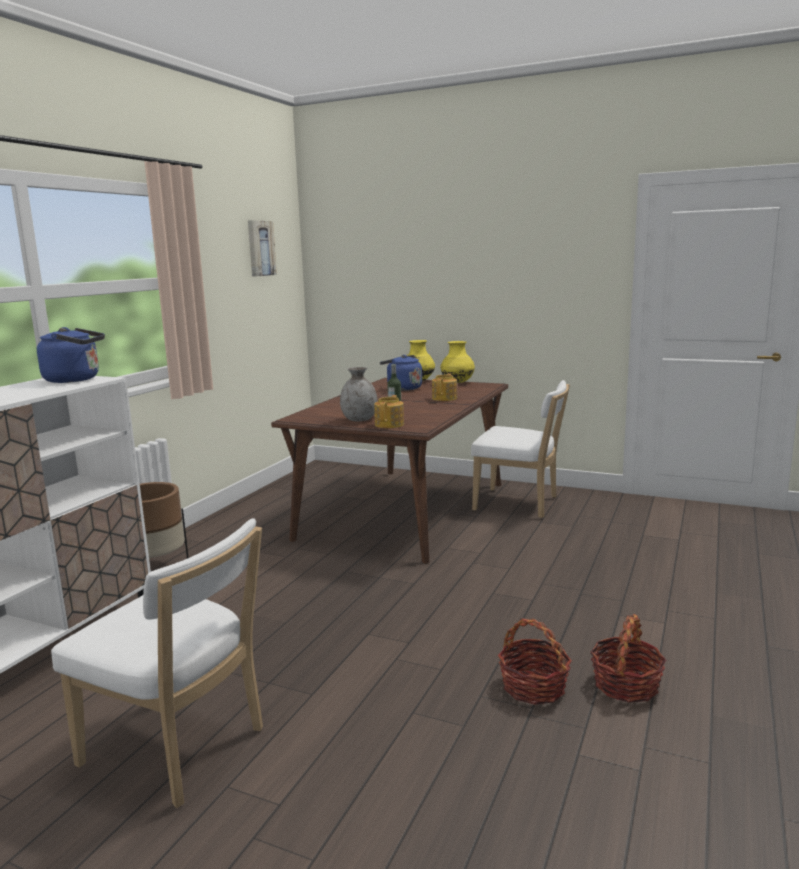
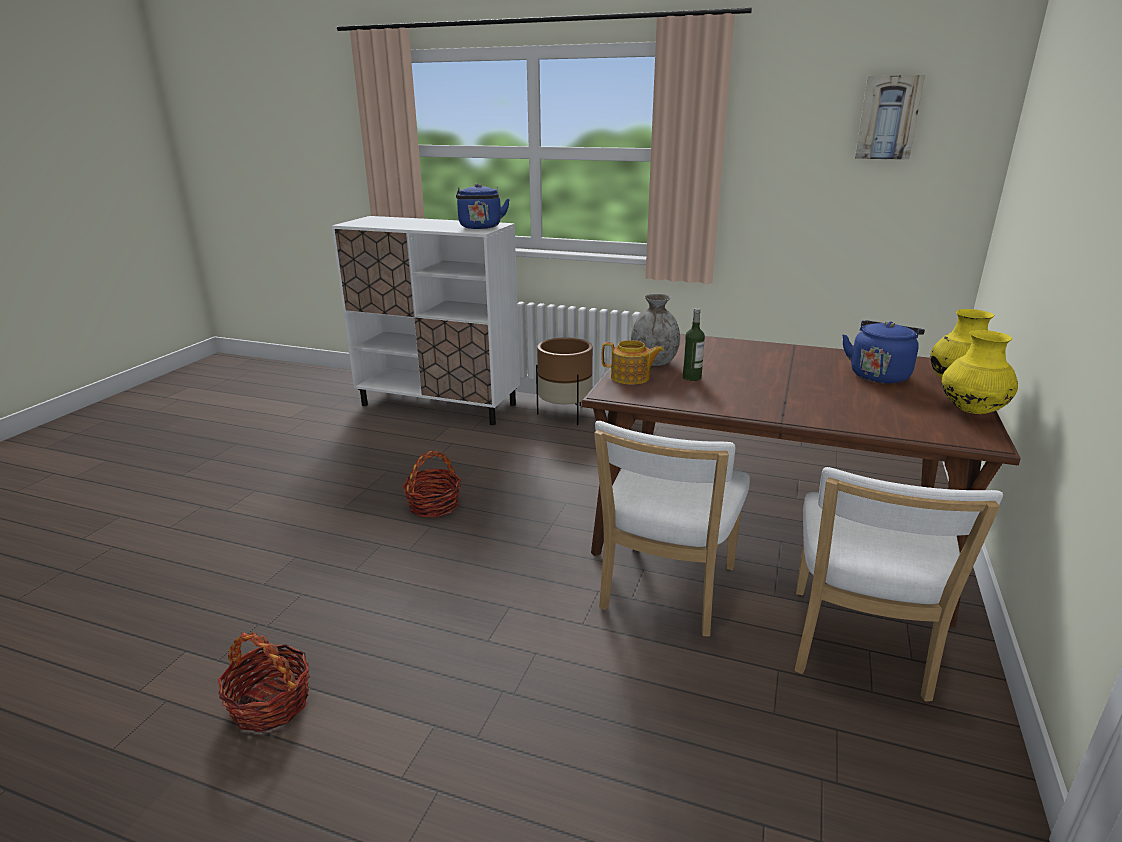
camera: 85 degrees right, 10 degrees up
white chair [51,518,263,808] -> white chair moved to [594,421,750,636]
teapot [432,373,457,401] -> none
basket [498,618,572,705] -> basket moved to [403,451,461,518]

